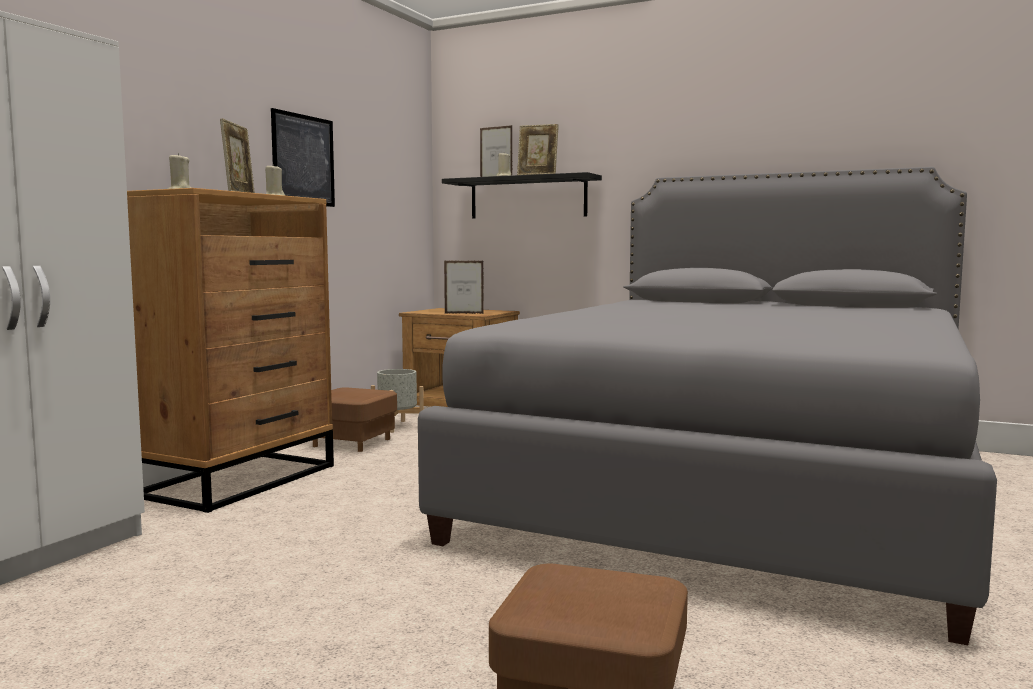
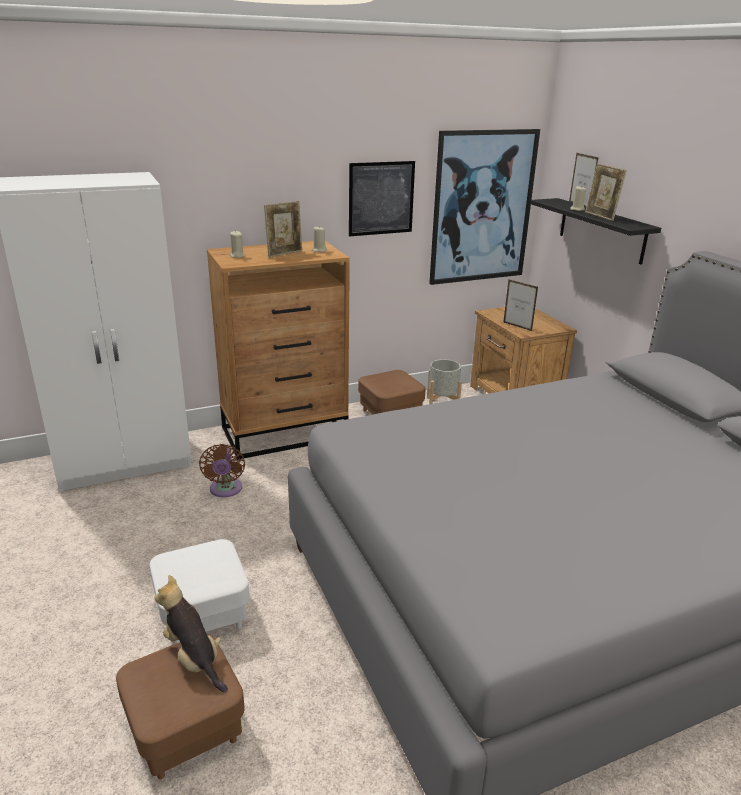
camera: 40 degrees right, 20 degrees up
none -> white ottoman [150,539,250,644]
none -> plush toy [154,575,228,693]
none -> brown fan [199,444,245,497]
none -> picture [429,129,540,285]

